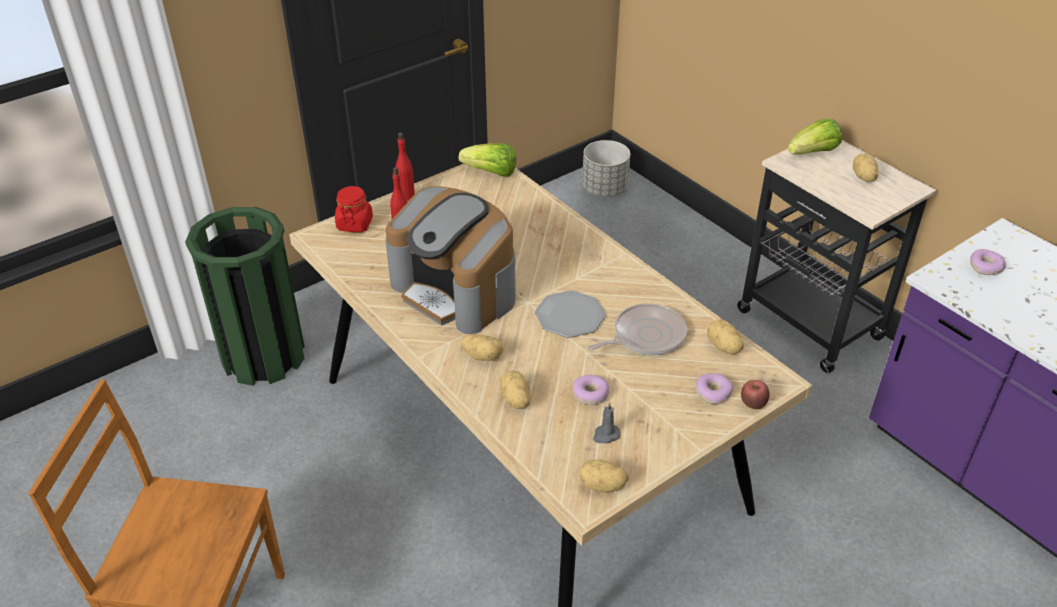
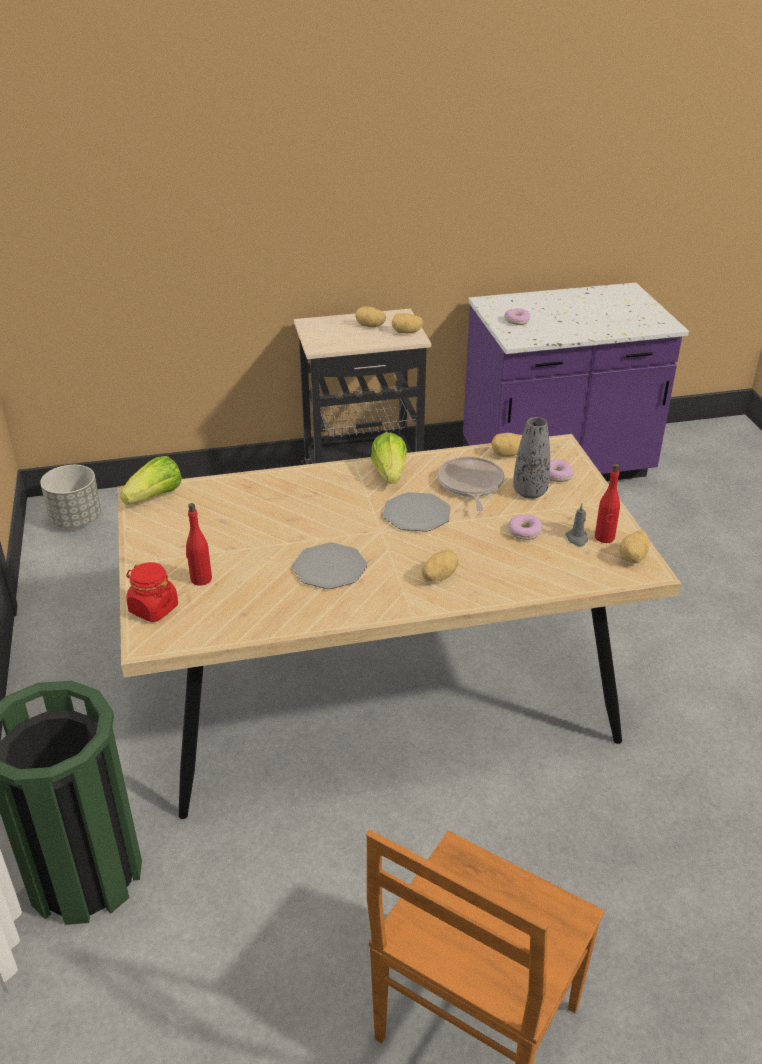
camera: 65 degrees left, 5 degrees down
coffee machine [385,186,516,334] -> plate [292,543,367,589]
red bottle [395,133,415,201] -> red bottle moved to [595,463,620,543]
potato [500,371,531,409] -> potato moved to [392,313,423,334]
apple [741,380,770,409] -> none
lettuce [788,119,842,155] -> lettuce moved to [371,432,407,484]
none -> grey vase [513,417,550,499]

